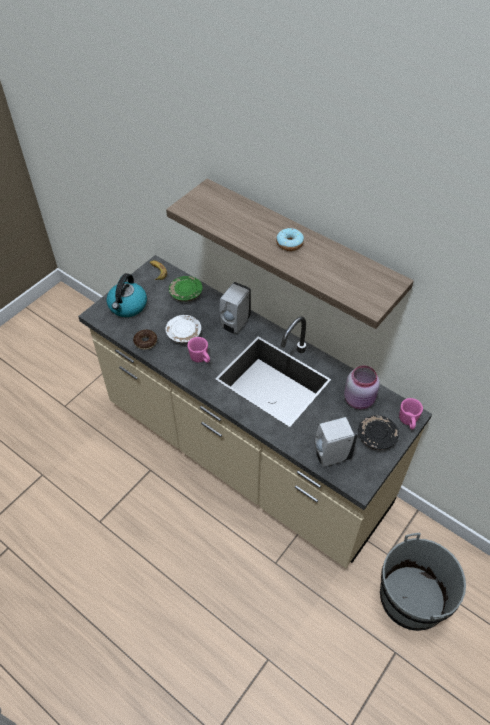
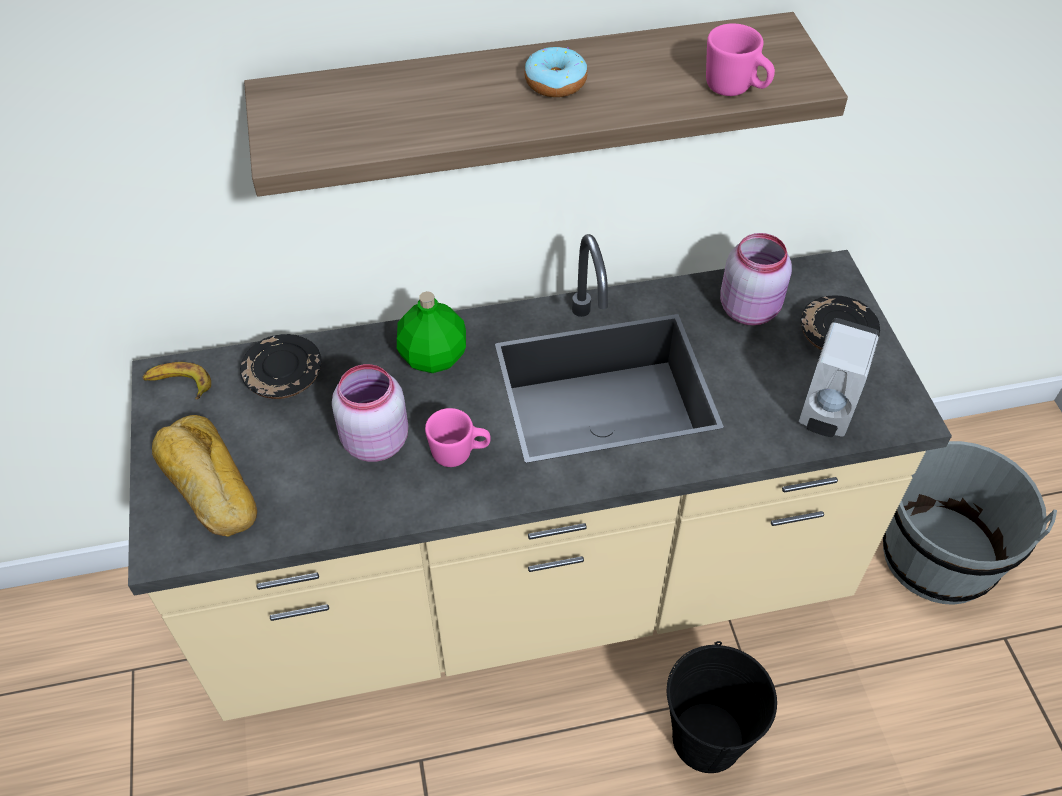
camera: 50 degrees left, 0 degrees up
kettle [106,273,147,317] -> bread [152,415,257,537]
donut [133,329,157,350] -> none
white plate [166,315,201,343] -> pink jar [332,364,408,462]
green plate [169,276,203,302] -> black plate [240,334,321,399]
white soap dispenser [219,282,251,333] -> green bottle [397,291,466,373]
pink mug [399,398,423,429] -> pink mug moved to [706,23,775,96]
none -> black bucket [667,641,777,773]

